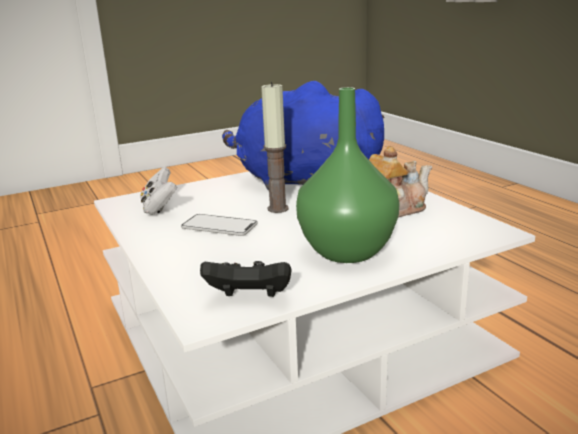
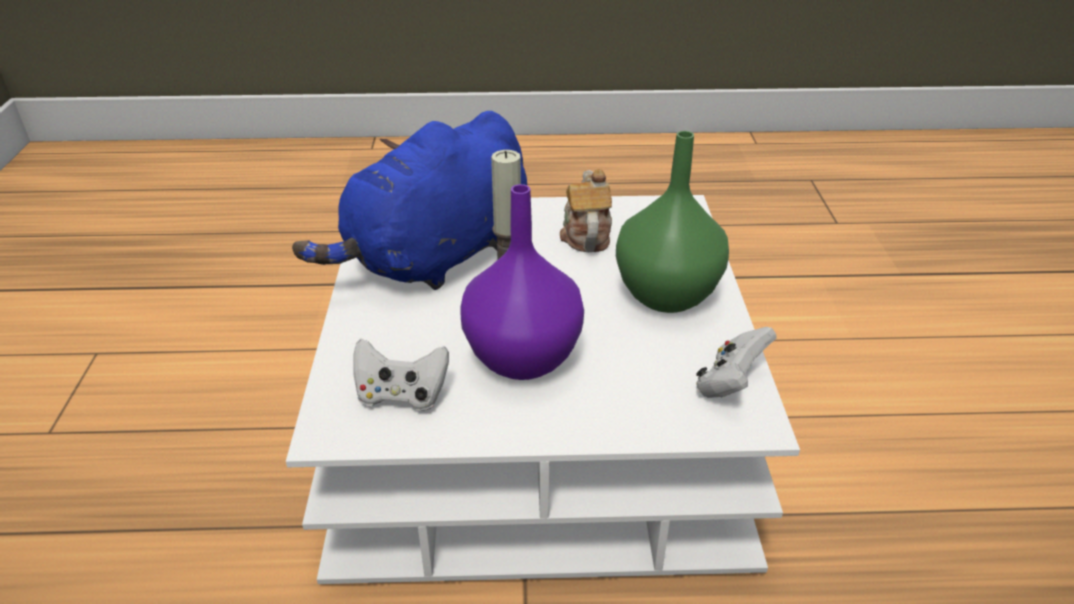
camera: 65 degrees left, 15 degrees up
phone [181,214,258,236] -> purple vase [460,184,584,380]
black game controller [200,261,291,297] -> white game controller [696,327,777,398]

